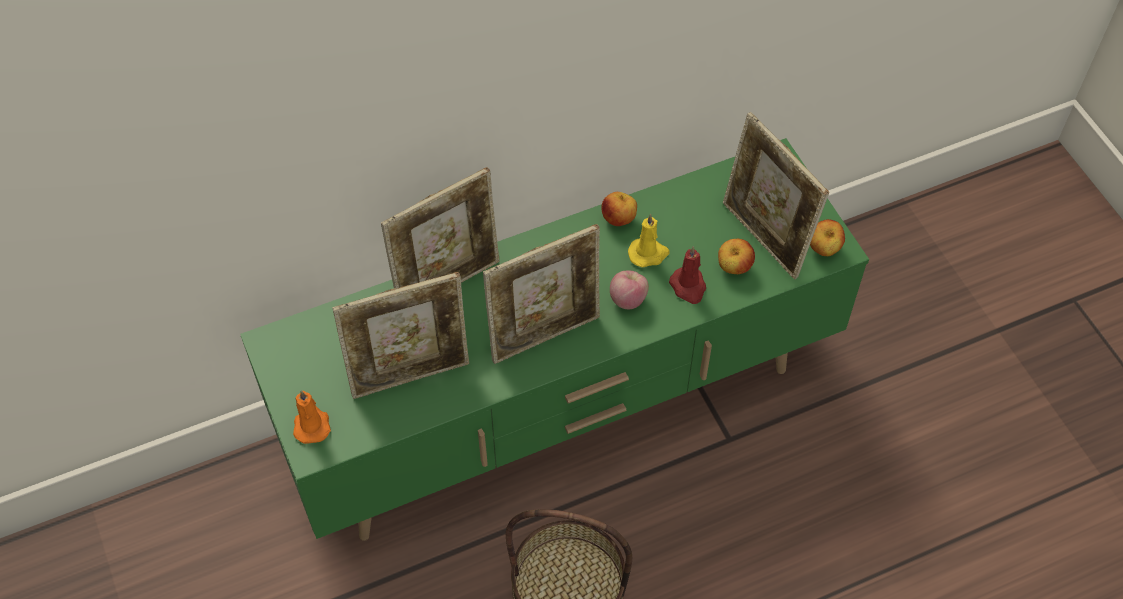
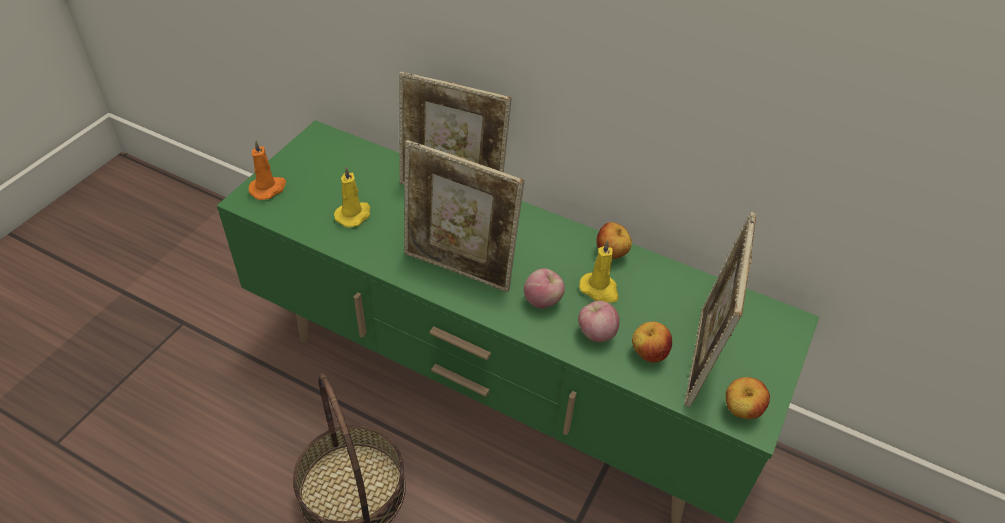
camera: 50 degrees right, 10 degrees down
picture frame [332,272,469,399] -> yellow candle [334,166,370,228]
red candle [669,246,706,304] -> apple [578,301,619,342]

